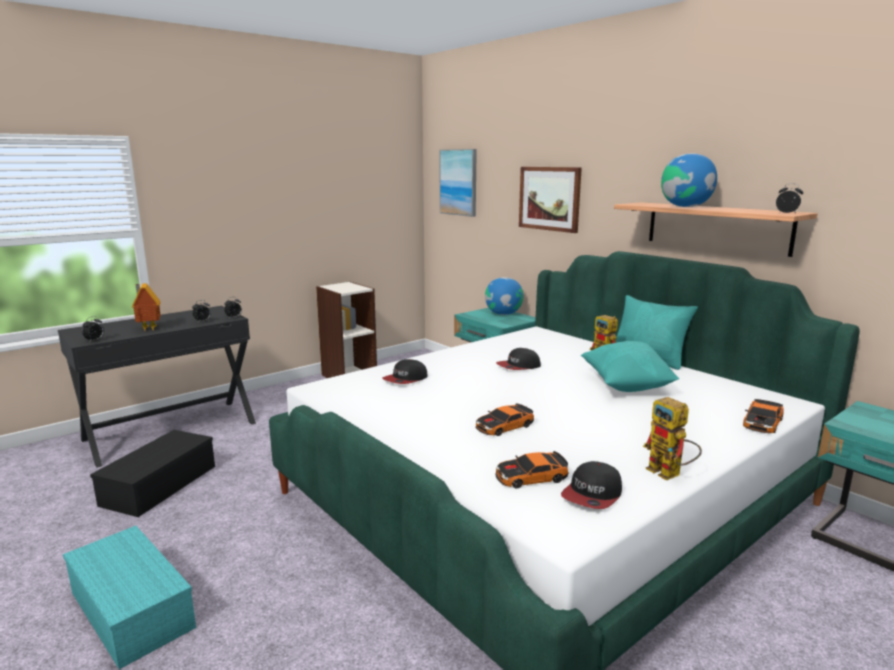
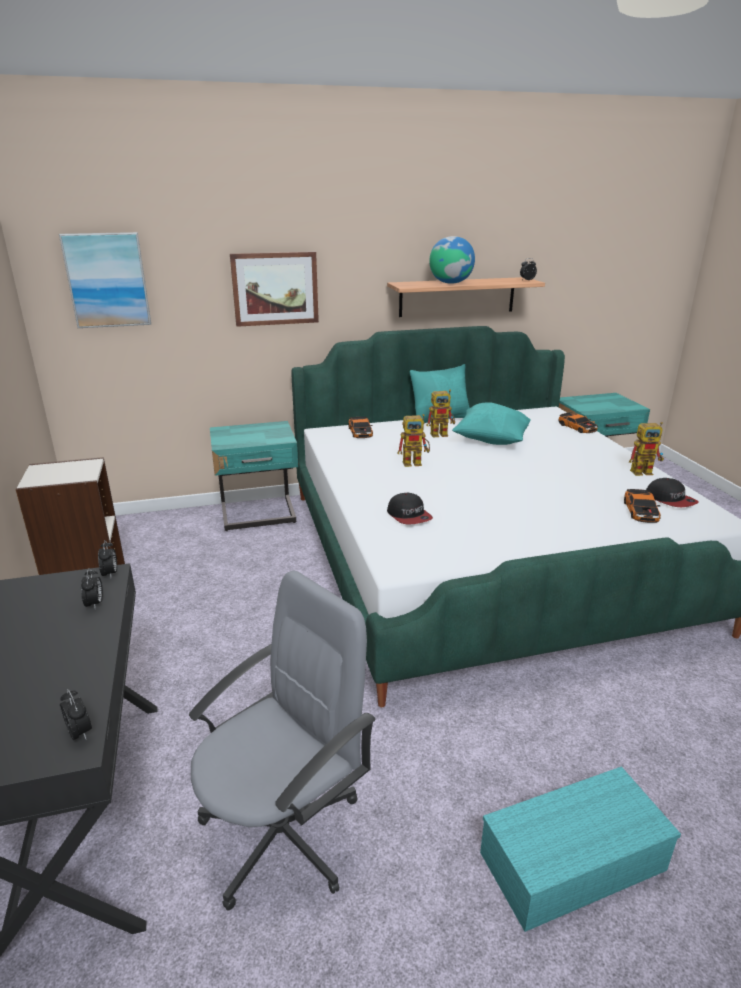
camera: 65 degrees left, 10 degrees up
black storage box [90,430,215,517] -> grey office chair [189,570,376,910]
toy house [131,283,161,331] -> none
toy car [476,403,534,436] -> toy car moved to [348,417,373,438]
globe [485,277,523,315] -> none
cap [496,348,541,370] -> toy robot [397,414,430,467]

